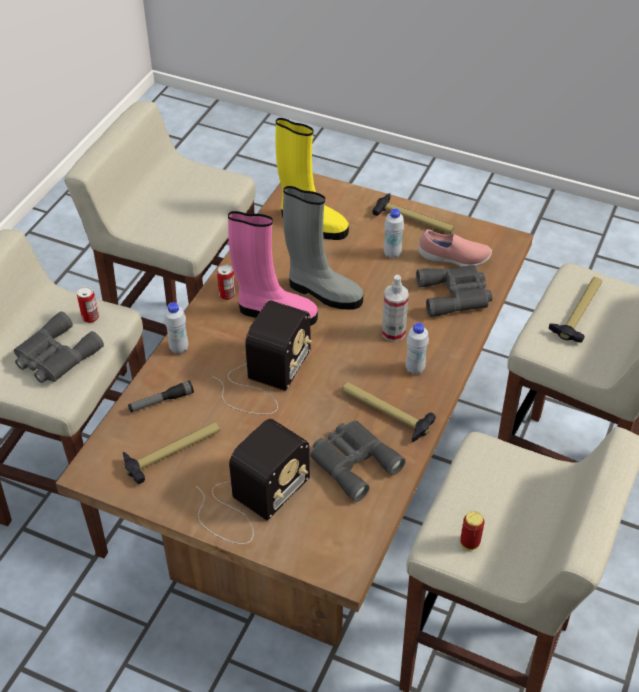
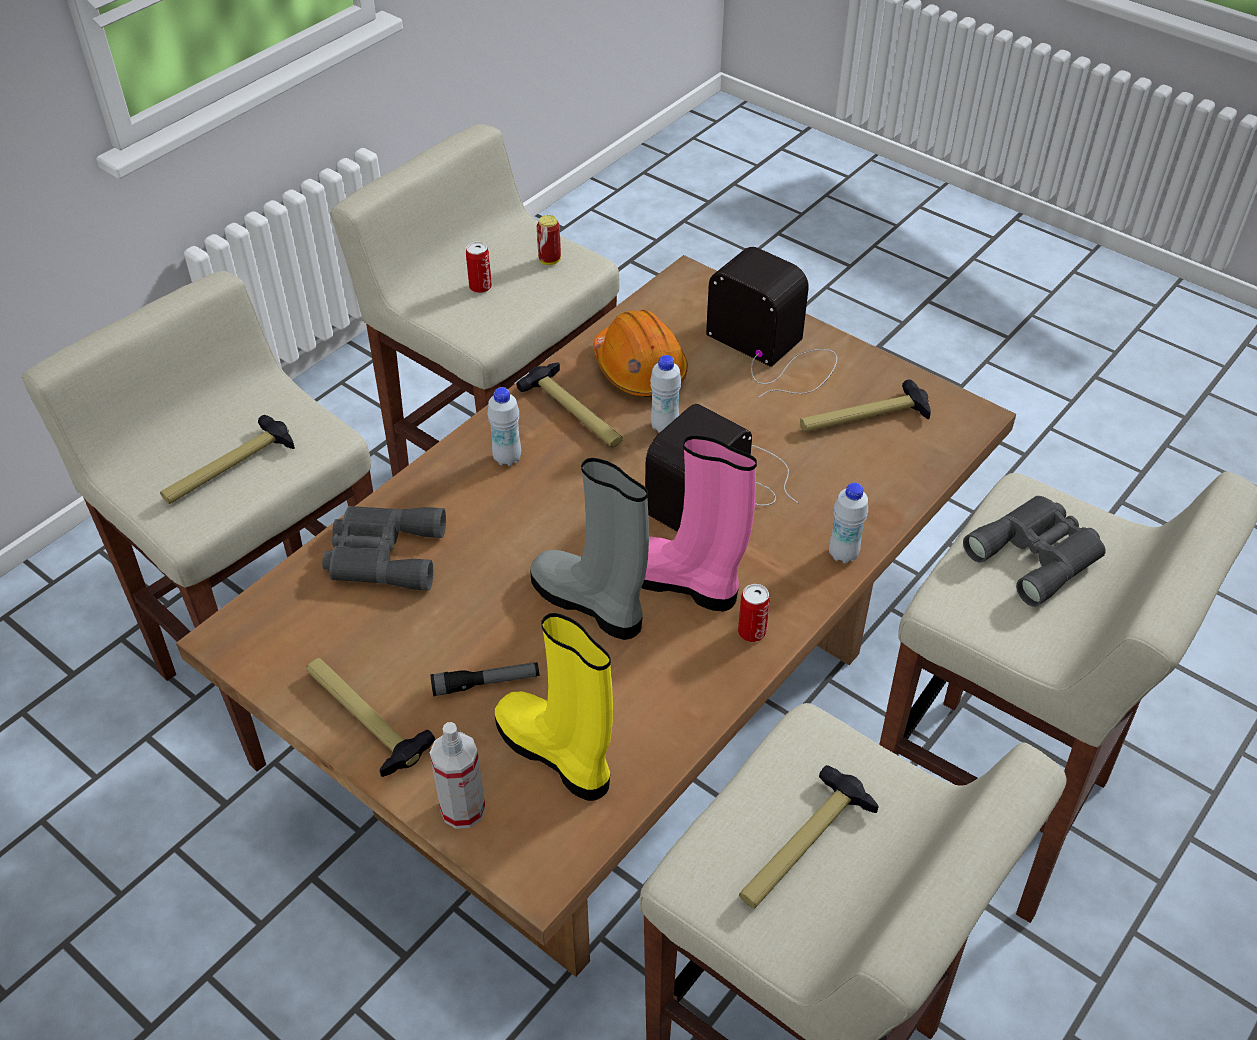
camera: 165 degrees left, 0 degrees up
can [77,287,99,323] -> can moved to [466,242,492,293]
flashlight [128,380,194,412] -> flashlight moved to [430,662,539,696]
radio [196,419,310,544] -> radio turned 75 degrees clockwise [706,247,837,398]
grey binoculars [310,420,406,502] -> orange hard hat [593,310,688,397]
spray bottle [382,275,409,342] -> spray bottle moved to [430,722,486,829]
white bottle [384,208,404,259] -> white bottle moved to [650,355,681,433]
pink shoe [419,229,492,267] -> none
none -> hammer [739,765,878,908]

